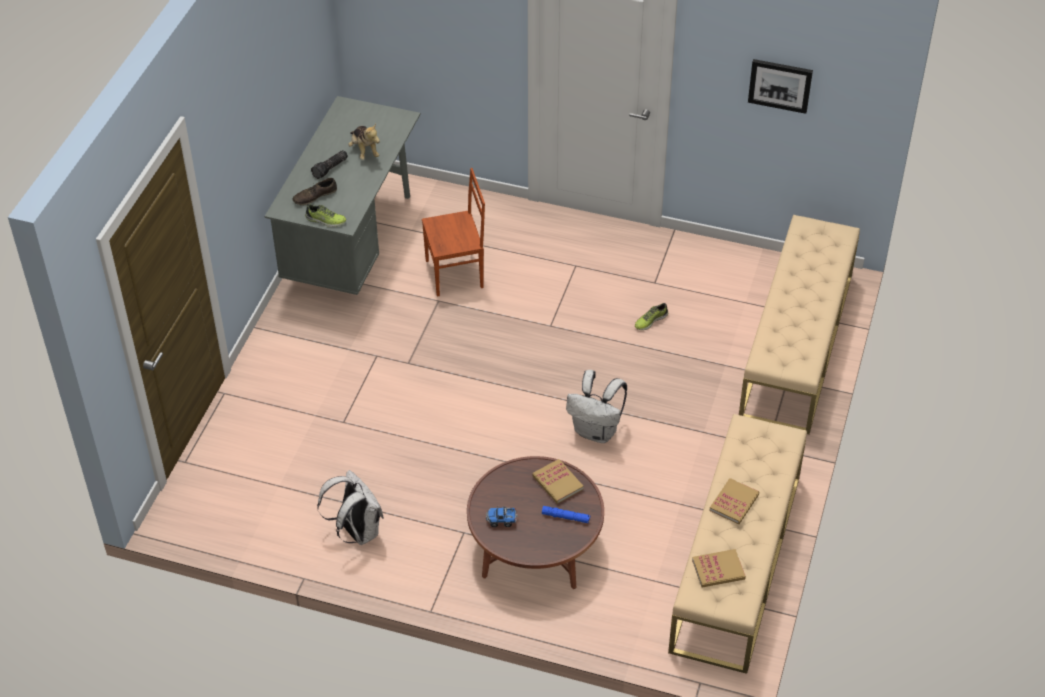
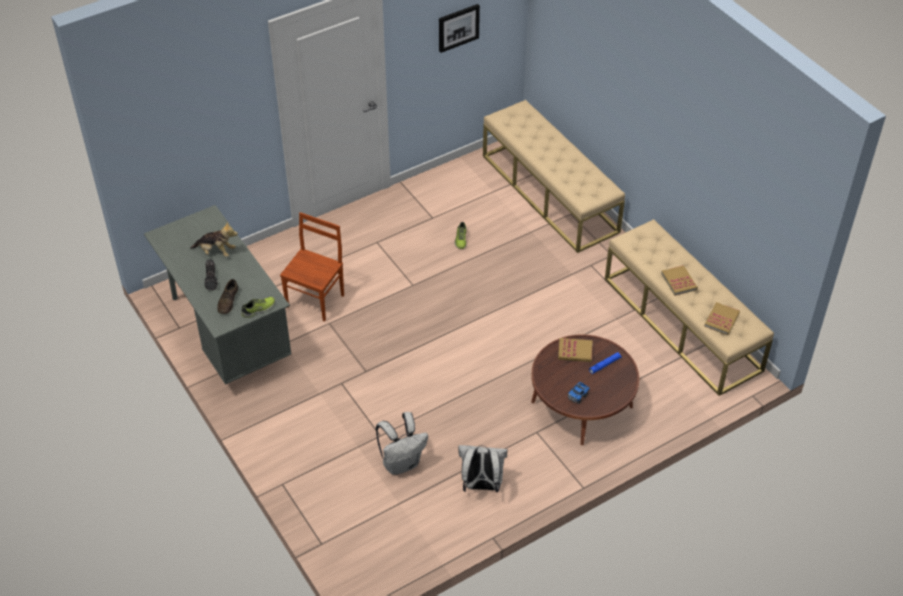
camera: 50 degrees left, 0 degrees up
white backpack [566,370,627,443] -> white backpack moved to [376,412,428,475]

